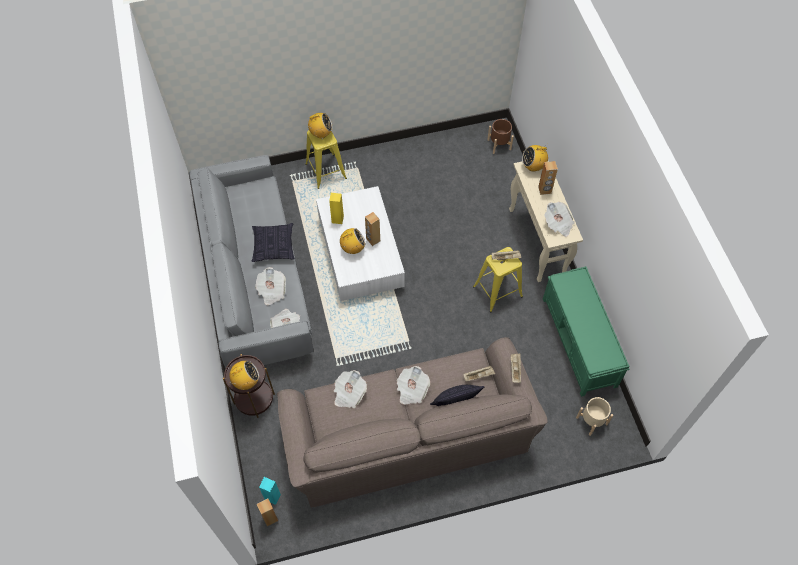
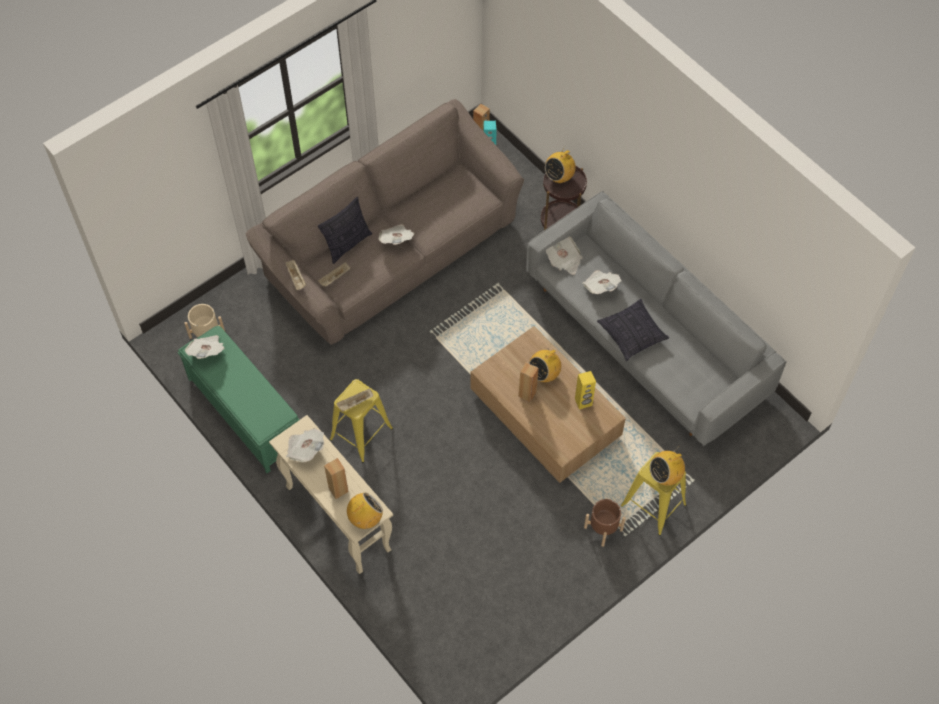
camera: 155 degrees right, 0 degrees up
white coffee table [316,186,405,301] -> brown coffee table [471,326,626,483]
newspaper [334,370,367,408] -> newspaper moved to [185,335,225,359]
brown planter [487,119,514,154] -> brown planter moved to [584,498,626,547]

